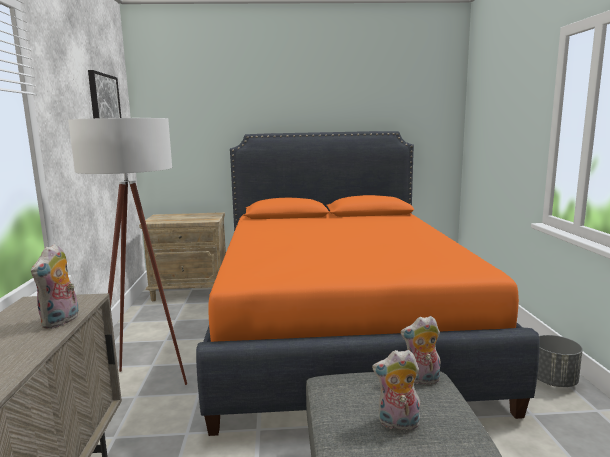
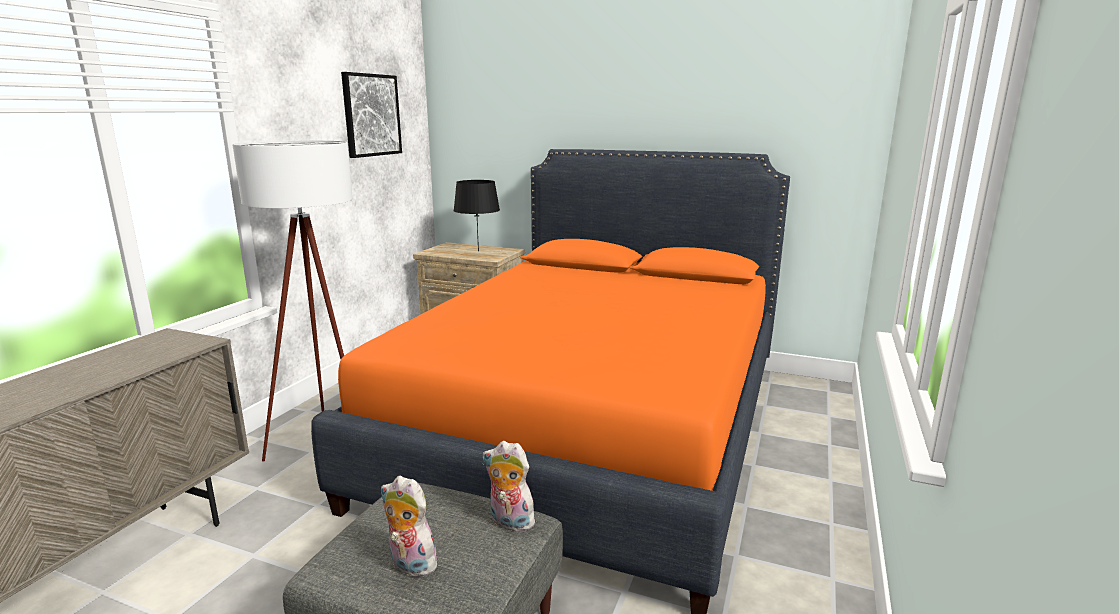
camera: 25 degrees right, 5 degrees up
plush toy [31,243,79,329] -> none
grey planter [537,335,583,387] -> none
none -> black table lamp [453,180,500,252]

